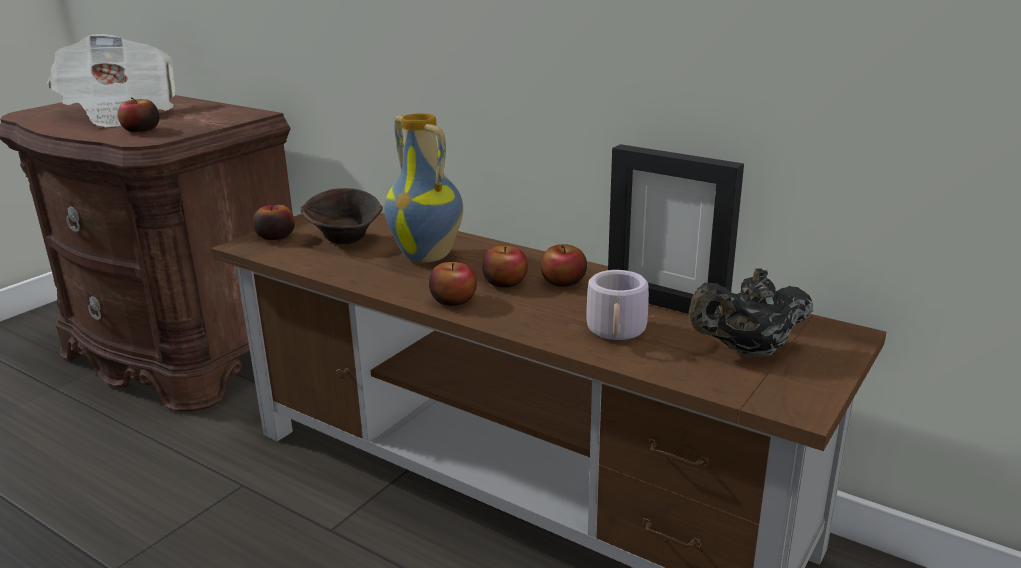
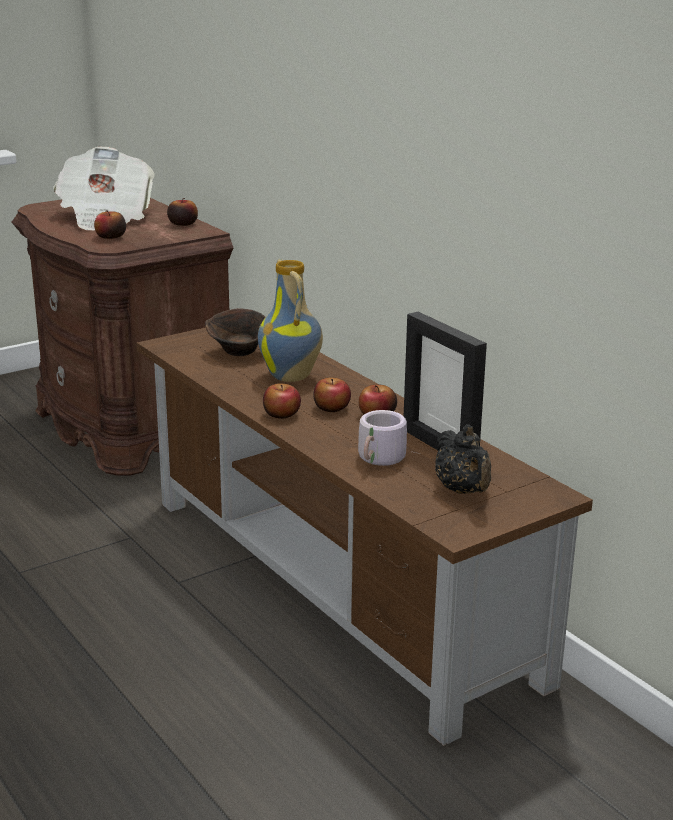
camera: 20 degrees right, 0 degrees up
apple [253,203,295,240] -> apple moved to [167,198,198,226]
black teapot [689,269,813,357] -> black teapot turned 120 degrees counterclockwise [435,424,491,494]

